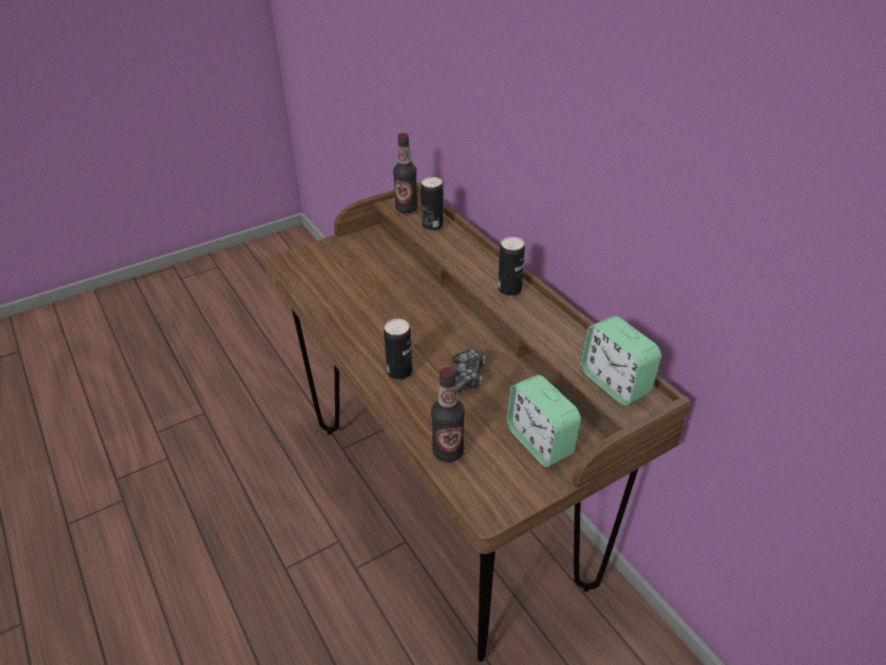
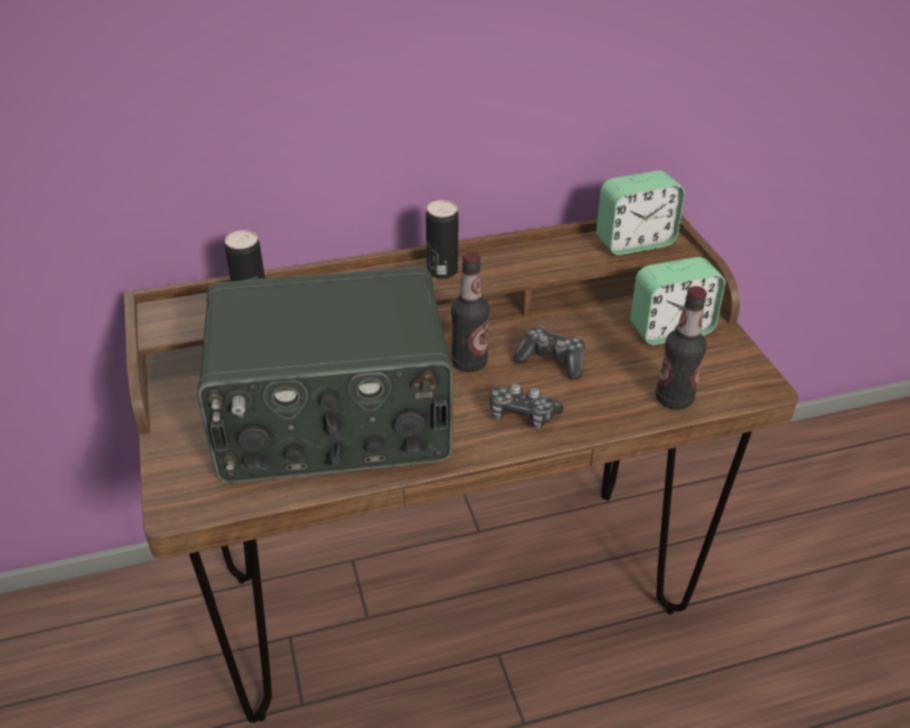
camera: 75 degrees left, 0 degrees up
can [384,319,413,380] -> game controller [489,383,563,429]
bottle [393,133,418,214] -> bottle moved to [451,252,490,372]
none -> radio [197,267,453,483]

